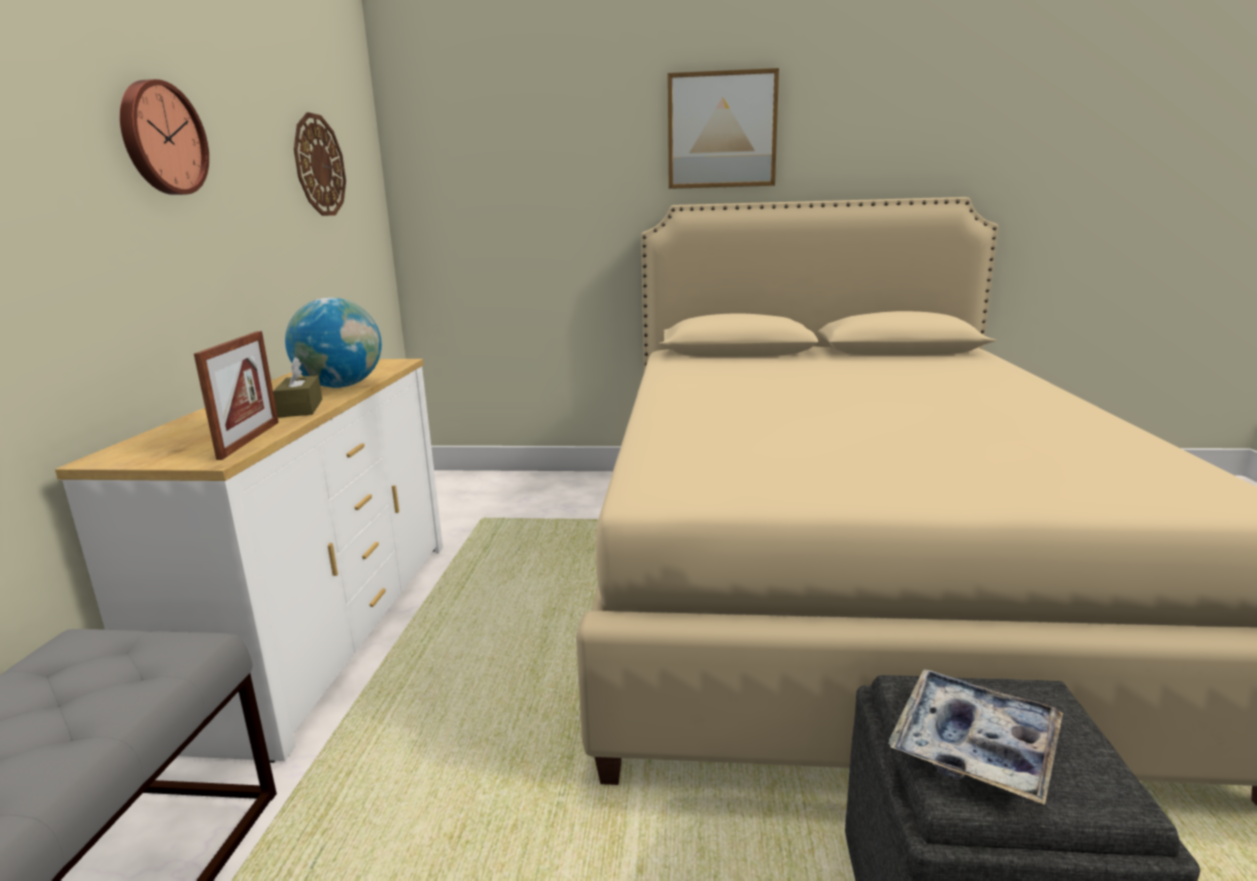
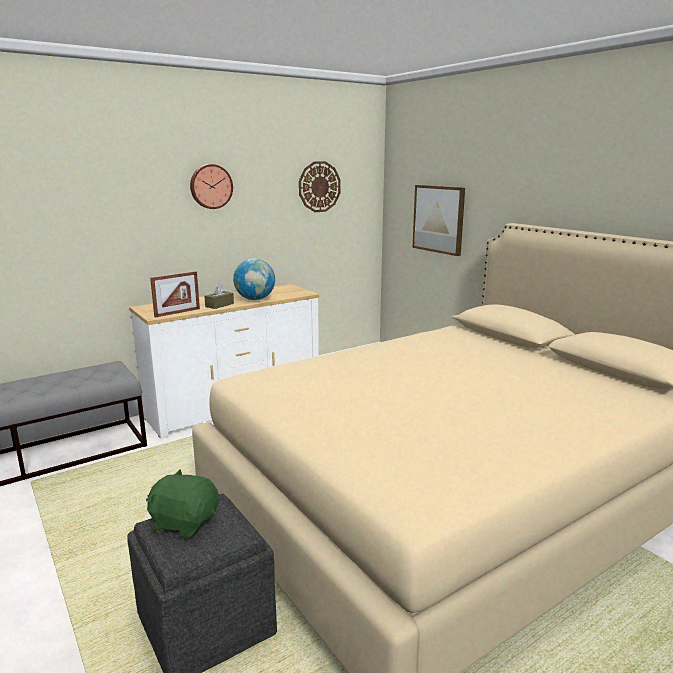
camera: 50 degrees right, 0 degrees up
picture [668,68,779,189] -> picture moved to [412,185,465,256]
tray [888,669,1063,805] -> green plush toy [146,469,219,540]

